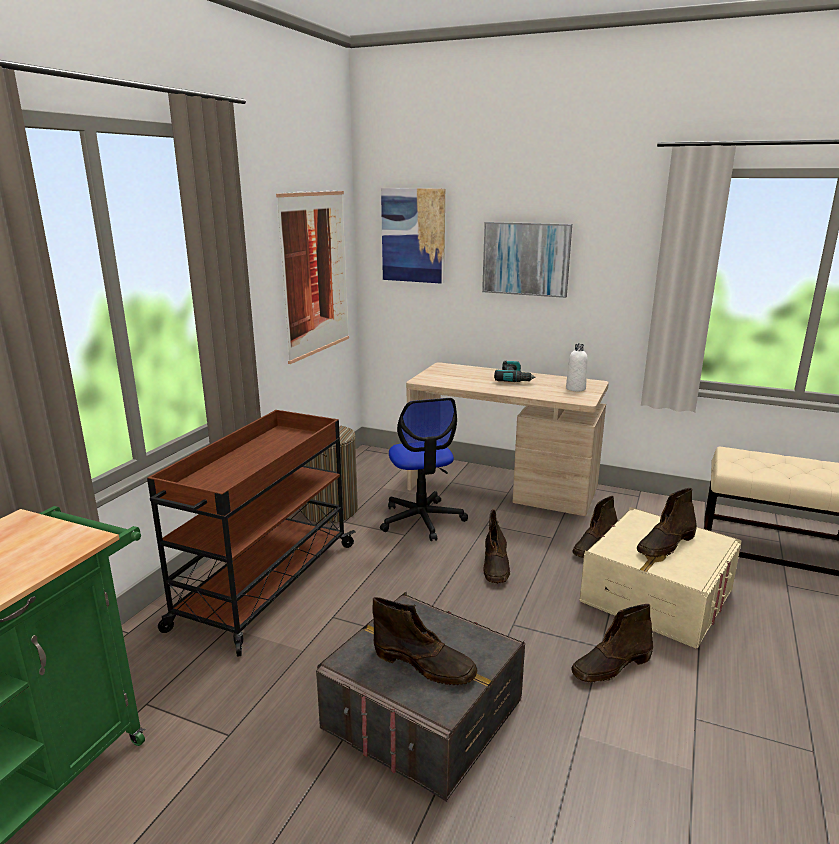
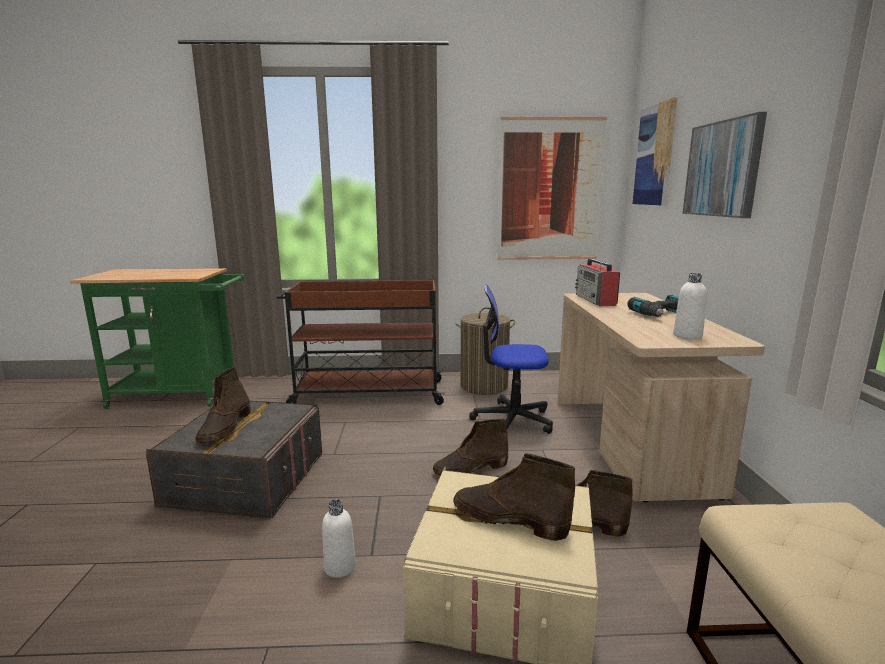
camera: 65 degrees right, 5 degrees down
office chair [380,398,468,541] -> office chair turned 45 degrees clockwise [469,285,553,434]
brown boot [571,604,653,683] -> white bottle [322,499,356,578]
none -> radio [575,258,620,306]

